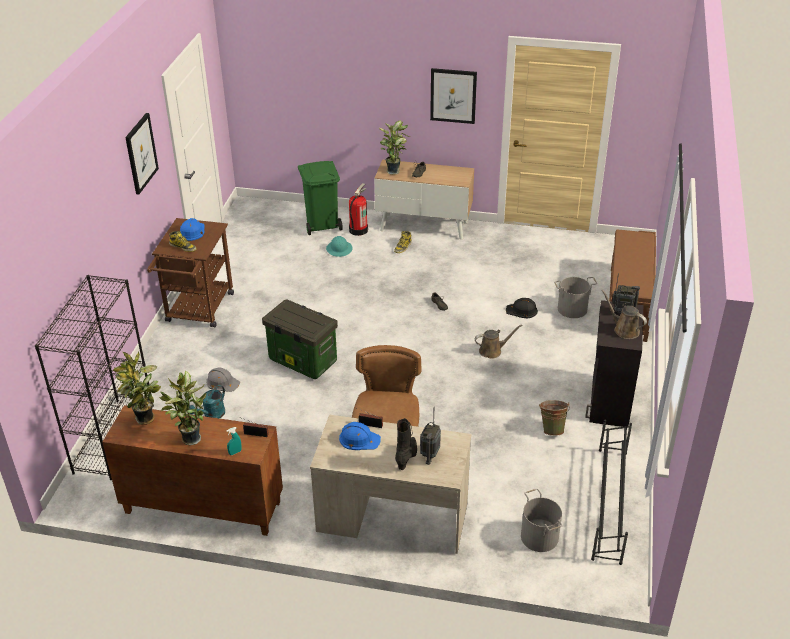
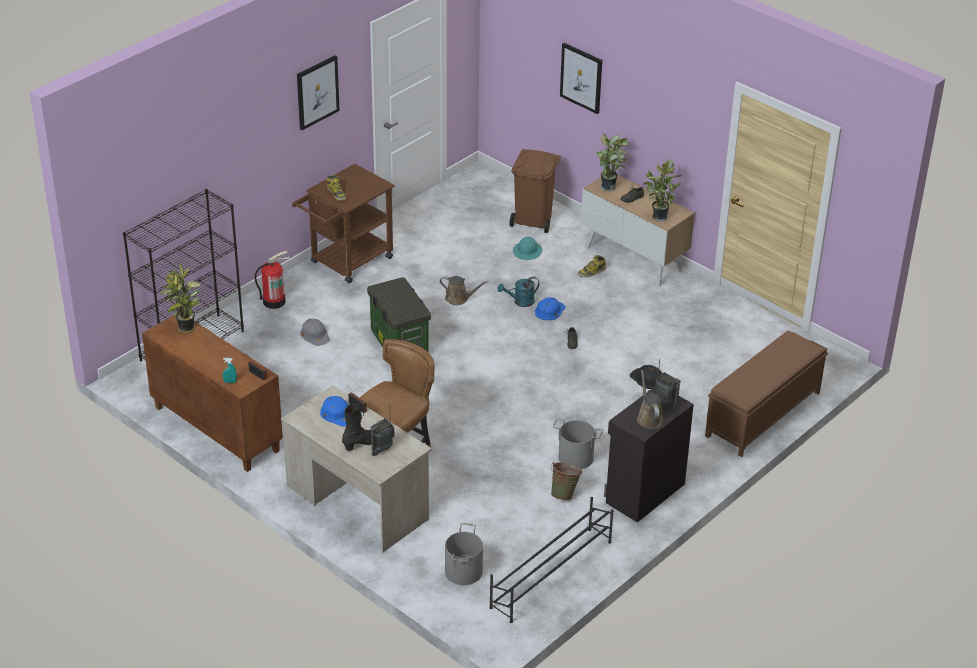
camera: 30 degrees right, 0 degrees up
potted plant [159,370,207,445] -> potted plant moved to [643,159,682,222]
blue hard hat [180,218,205,241] -> blue hard hat moved to [535,297,565,320]
turquoise watering can [189,385,225,419] -> turquoise watering can moved to [497,277,539,307]
green trash can [298,161,343,235] -> brown trash can [509,149,561,233]
fire extinguisher [349,183,368,236] -> fire extinguisher moved to [254,251,290,309]
picture [430,68,477,124] -> picture moved to [560,43,602,114]
brown watering can [475,324,523,359] -> brown watering can moved to [440,276,488,305]
grey bucket [554,277,597,318] -> grey bucket moved to [553,419,603,469]

